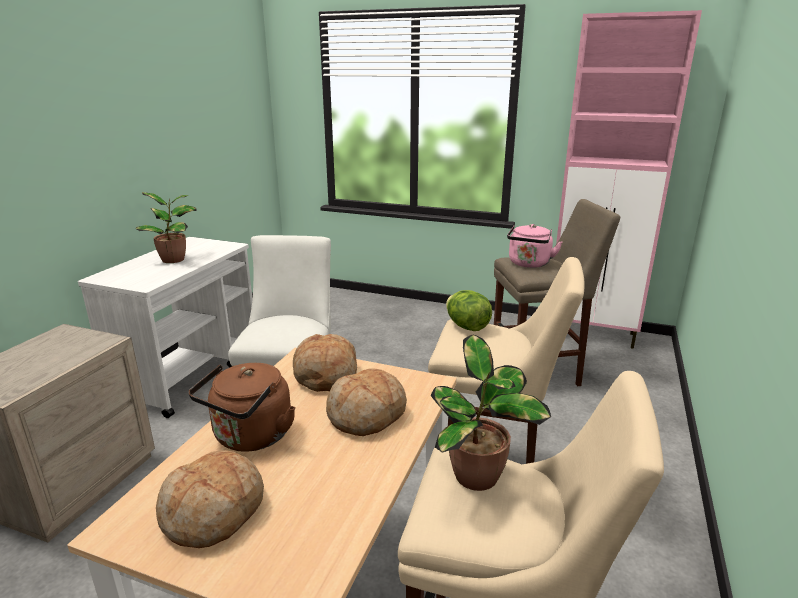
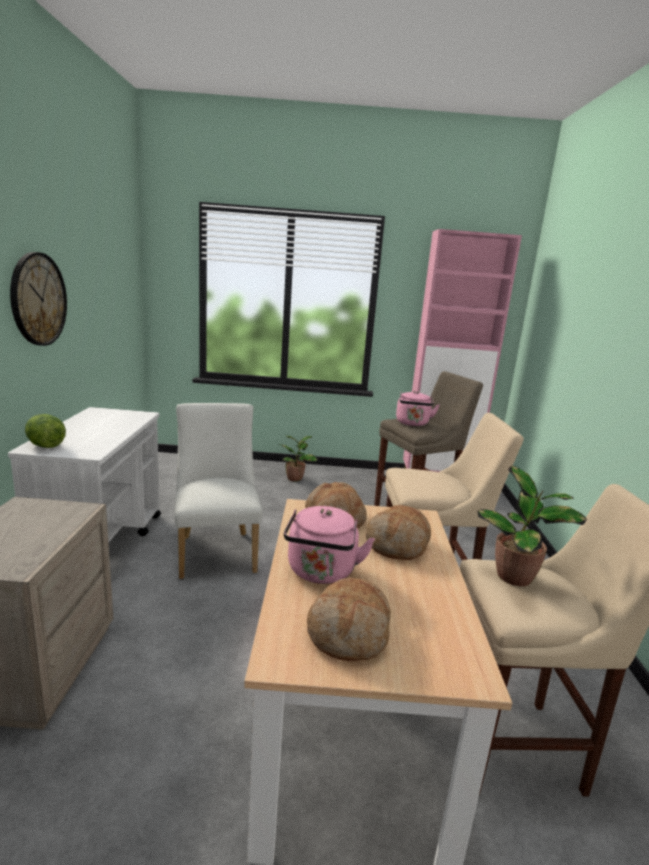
camera: 20 degrees left, 5 degrees down
potted plant [135,192,197,263] -> potted plant moved to [278,436,318,481]
brown kettle [188,363,296,452] -> pink kettle [284,506,375,584]
lettuce [446,290,492,331] -> lettuce moved to [25,414,66,448]
none -> wall clock [10,252,67,346]

